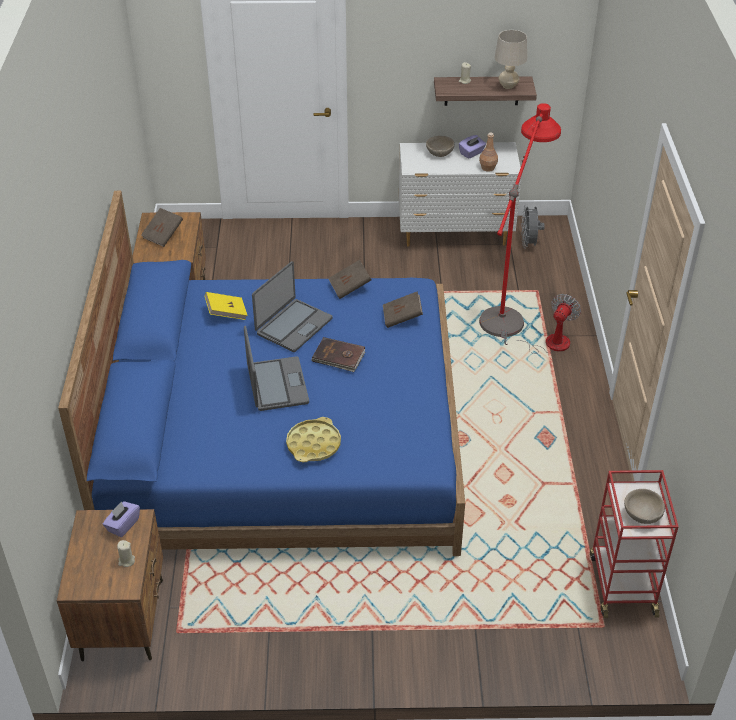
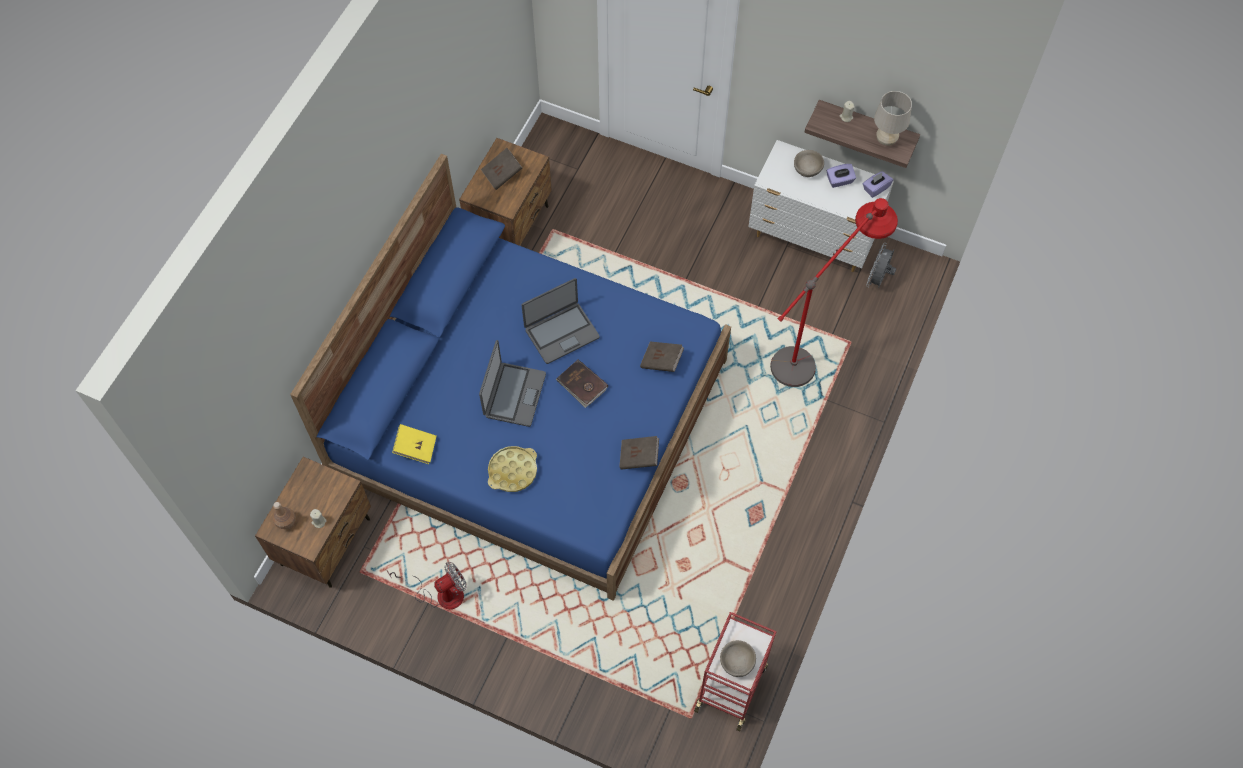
camera: 25 degrees right, 20 degrees up
purple tissue box [102,501,140,537] -> purple tissue box moved to [863,171,893,198]
yellow book [205,292,248,320] -> yellow book moved to [392,424,437,464]
brown book [328,260,371,299] -> brown book moved to [619,436,659,470]
brown bottle [479,133,498,172] -> brown bottle moved to [273,502,296,530]
fan [501,294,581,354] -> fan moved to [387,562,467,609]

